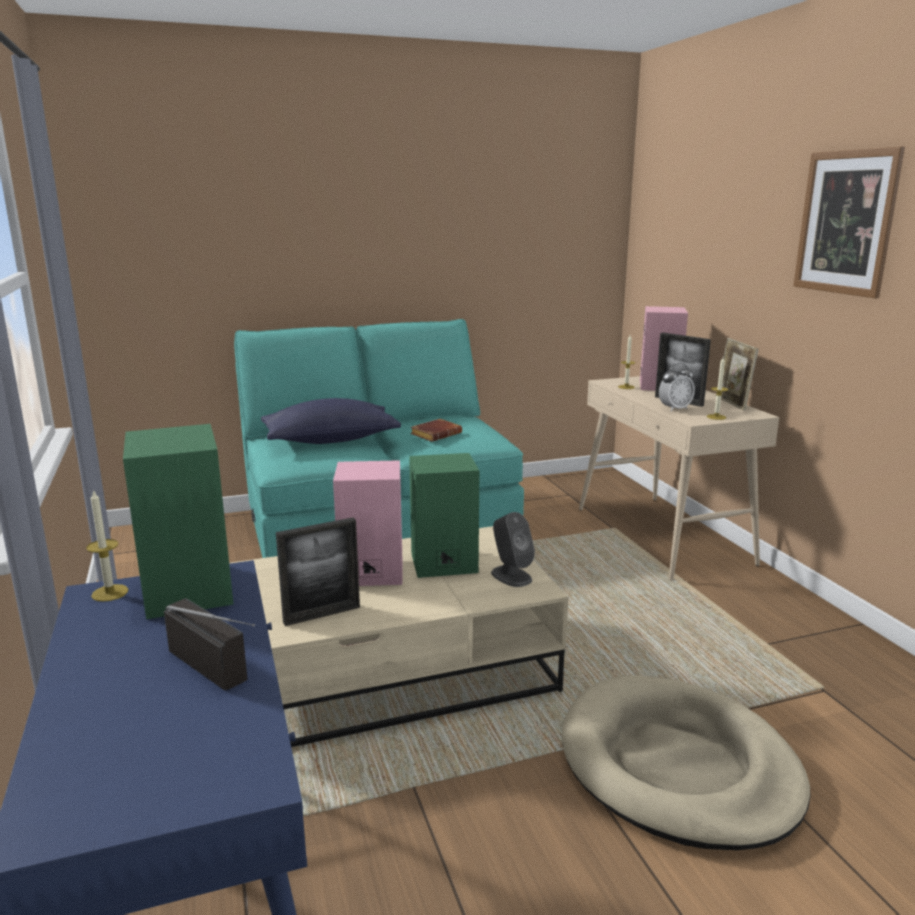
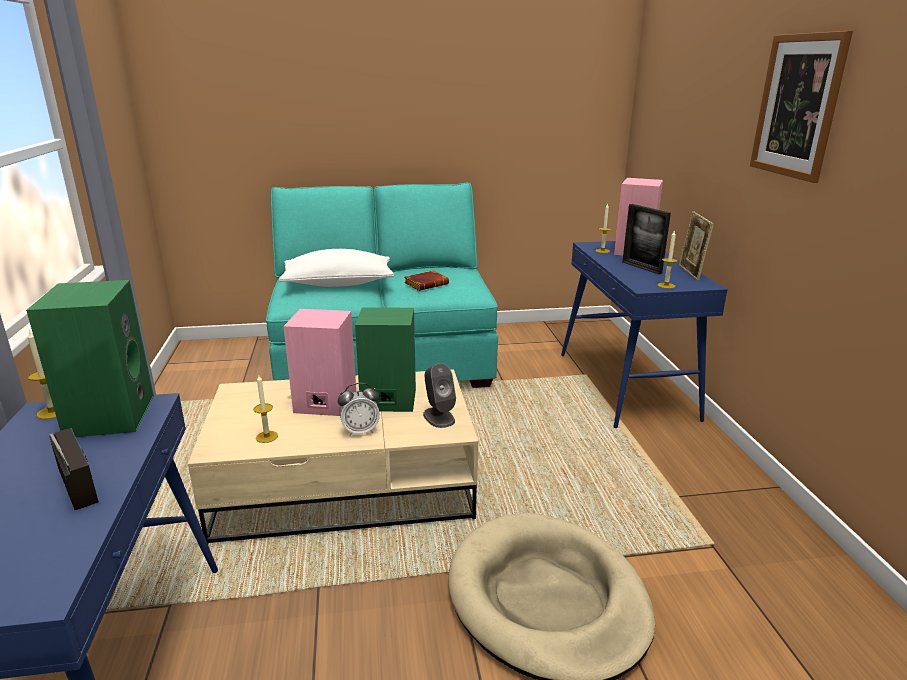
camera: 10 degrees right, 5 degrees up
blue pillow [261,398,401,444] -> white pillow [279,249,394,287]
picture frame [276,517,360,626] -> candle [253,375,278,443]
beige console table [579,376,780,581] -> blue console table [561,241,728,428]
alarm clock [659,363,695,411] -> alarm clock moved to [338,383,380,436]

